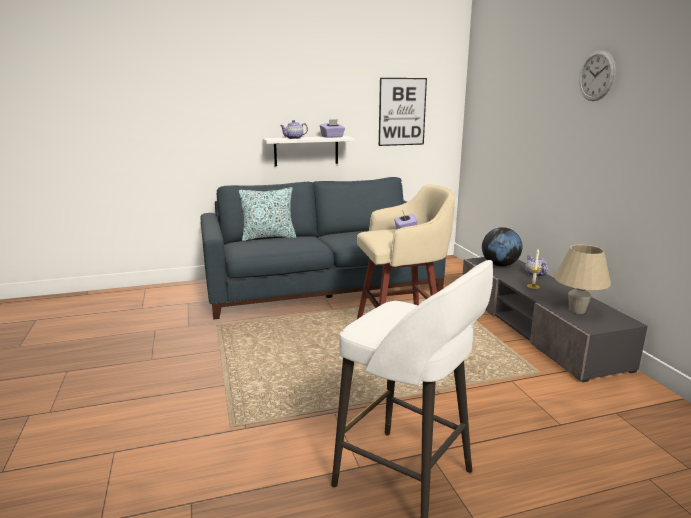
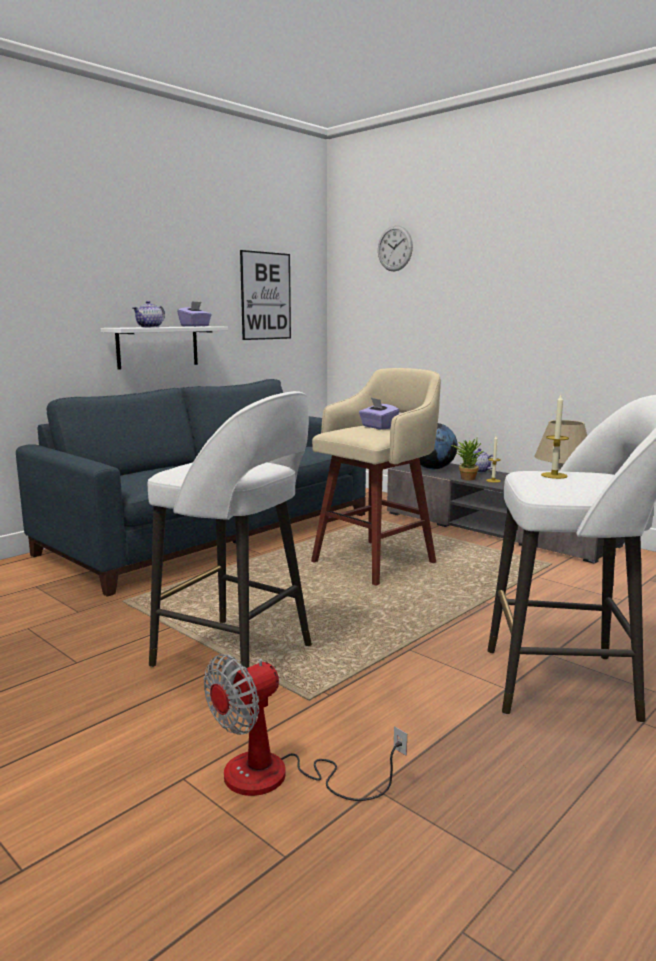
camera: 30 degrees left, 5 degrees down
pillow [239,187,296,241] -> none
wall clock [579,50,615,101] -> wall clock moved to [378,225,413,272]
none -> white stool [148,391,312,668]
none -> fan [204,654,407,801]
none -> potted plant [451,439,483,481]
none -> candle [541,395,569,479]

